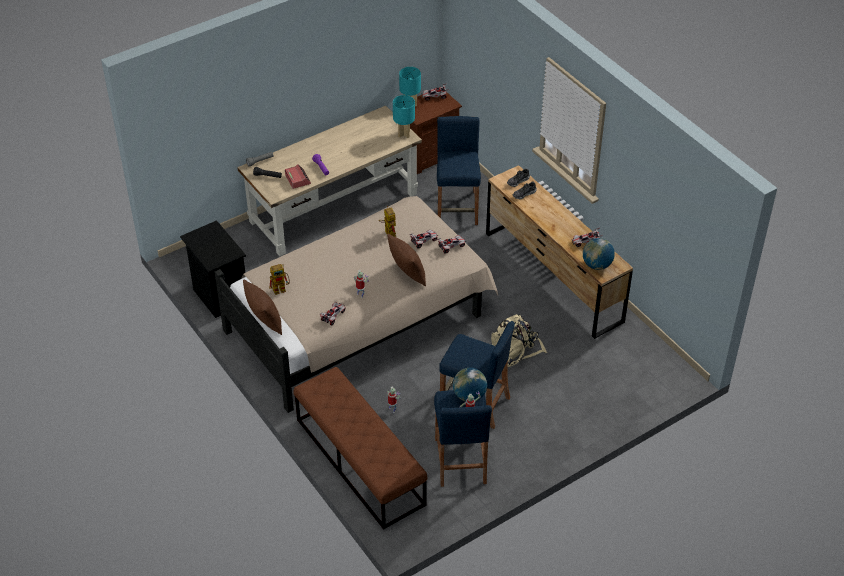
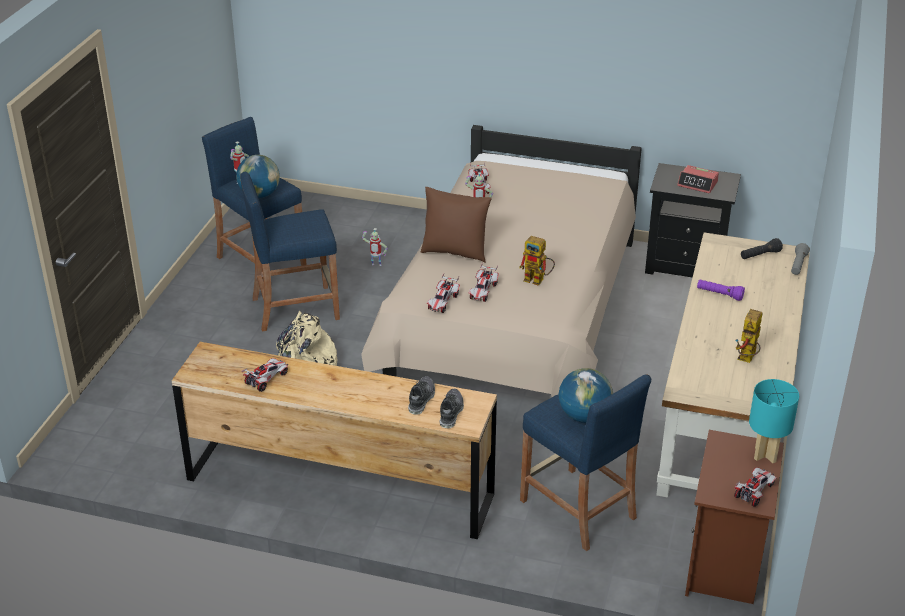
camera: 140 degrees right, 10 degrees down
brown pillow [243,280,282,335] -> none
toy robot [269,264,290,295] -> toy robot moved to [736,309,763,363]
alarm clock [285,164,311,189] -> alarm clock moved to [677,165,719,194]
brown bench [293,367,428,530] -> none
turquoise table lamp [393,95,415,138] -> none
globe [583,238,615,270] -> globe moved to [559,368,613,423]

